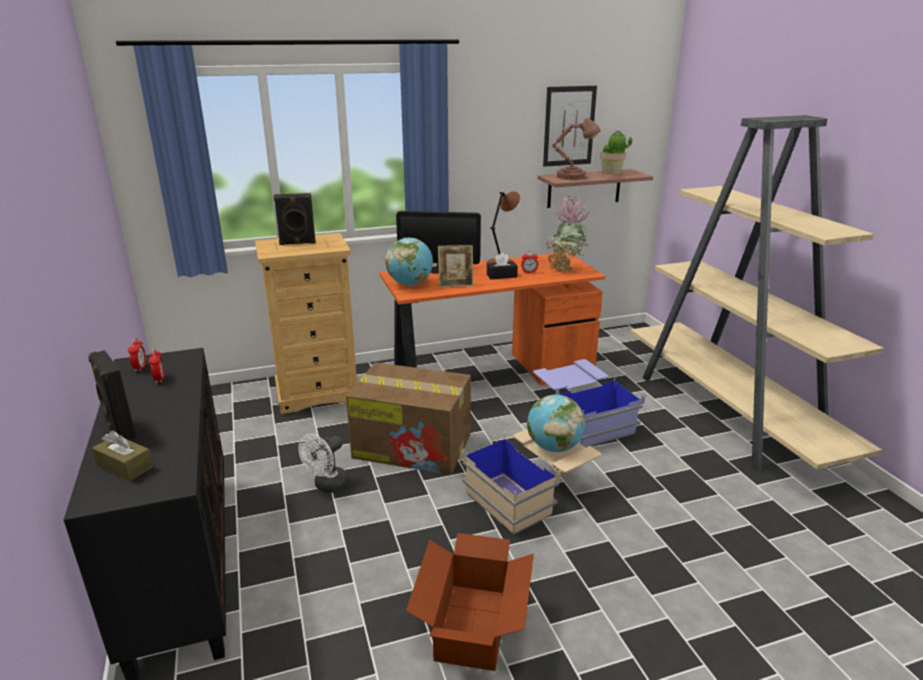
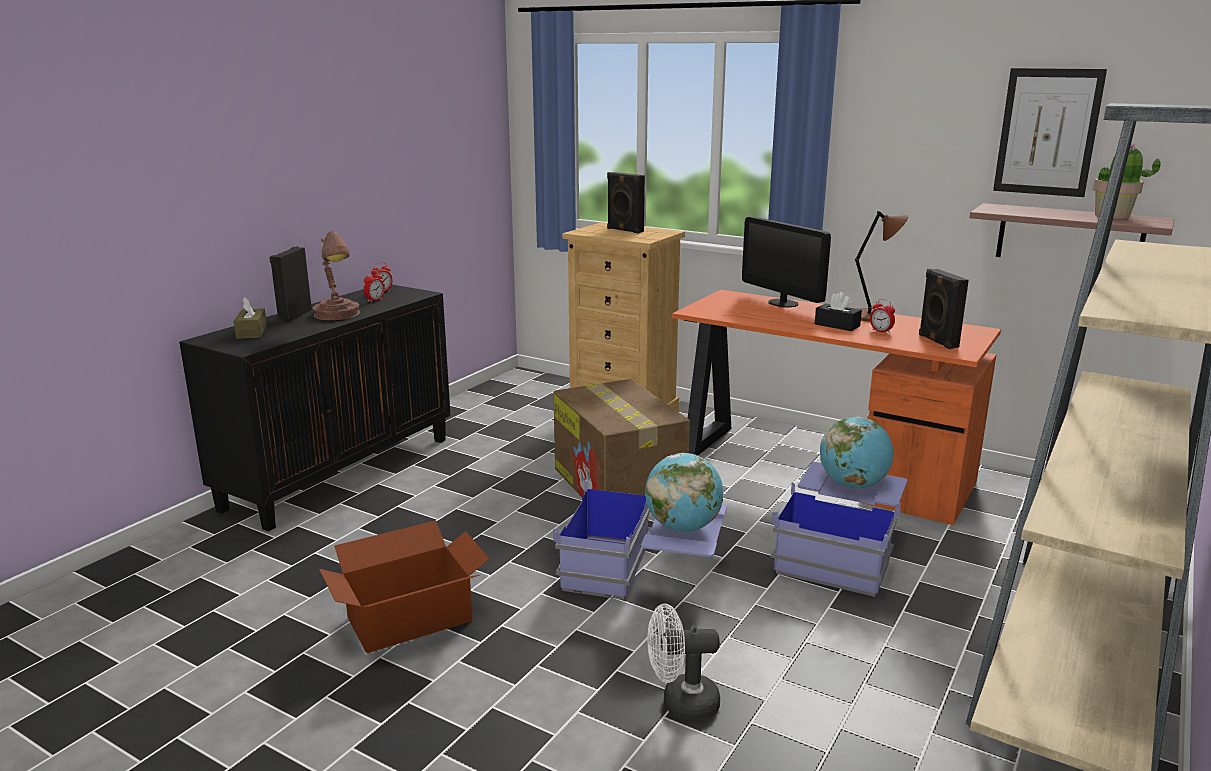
camera: 50 degrees right, 5 degrees down
white fan [298,434,349,493] -> white fan moved to [647,604,720,720]
globe [385,238,433,286] -> globe moved to [820,417,893,489]
picture frame [438,245,474,288] -> none
beige storage box [461,429,601,535] -> blue storage box [553,479,727,600]
potted plant [546,196,590,274] -> black speaker [919,269,969,349]
brown table lamp [552,118,601,180] -> brown table lamp moved to [313,231,360,320]

